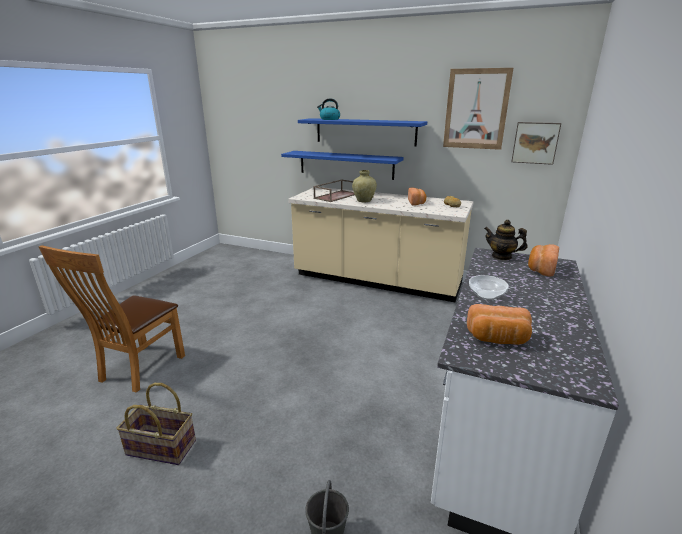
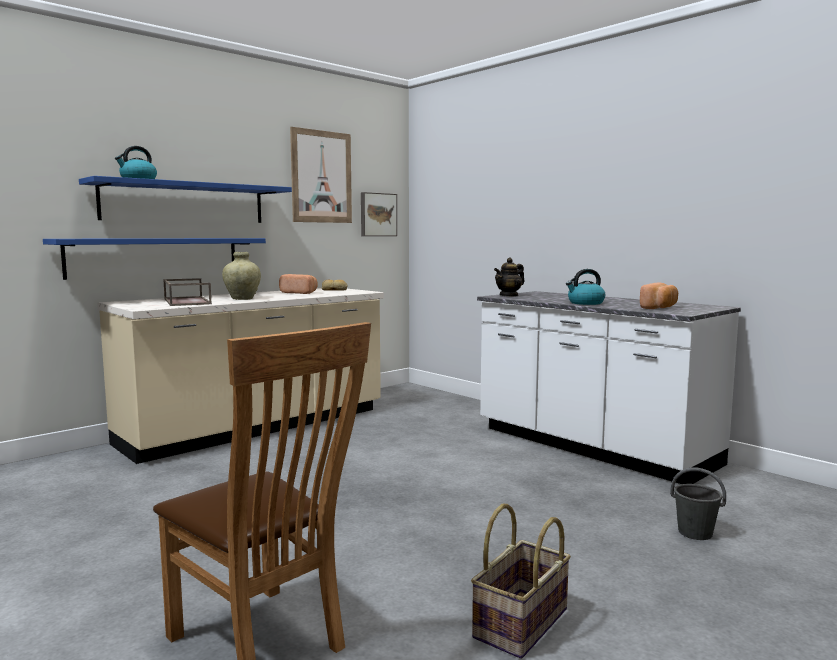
camera: 65 degrees left, 15 degrees down
bowl [469,275,509,300] -> kettle [566,269,605,305]
bread [528,244,559,277] -> none

